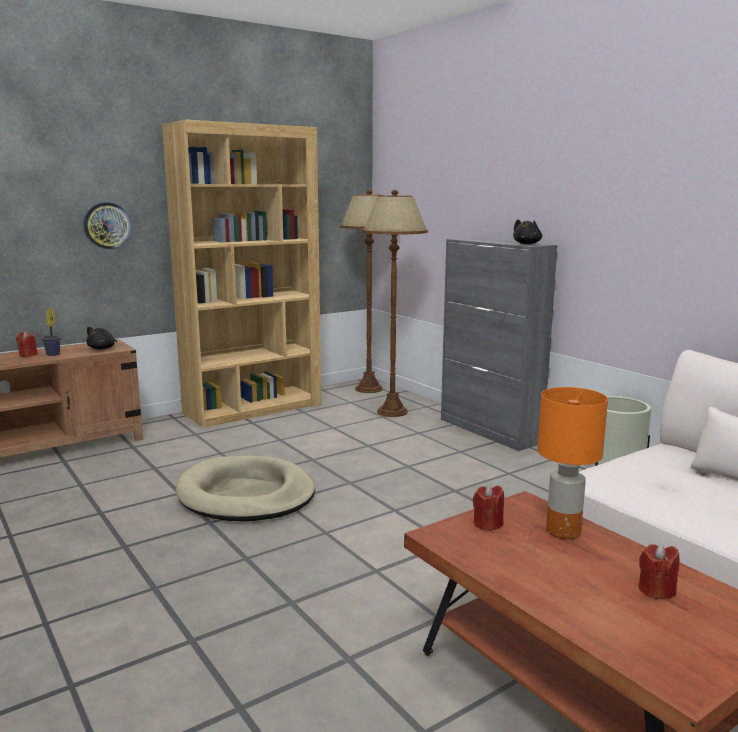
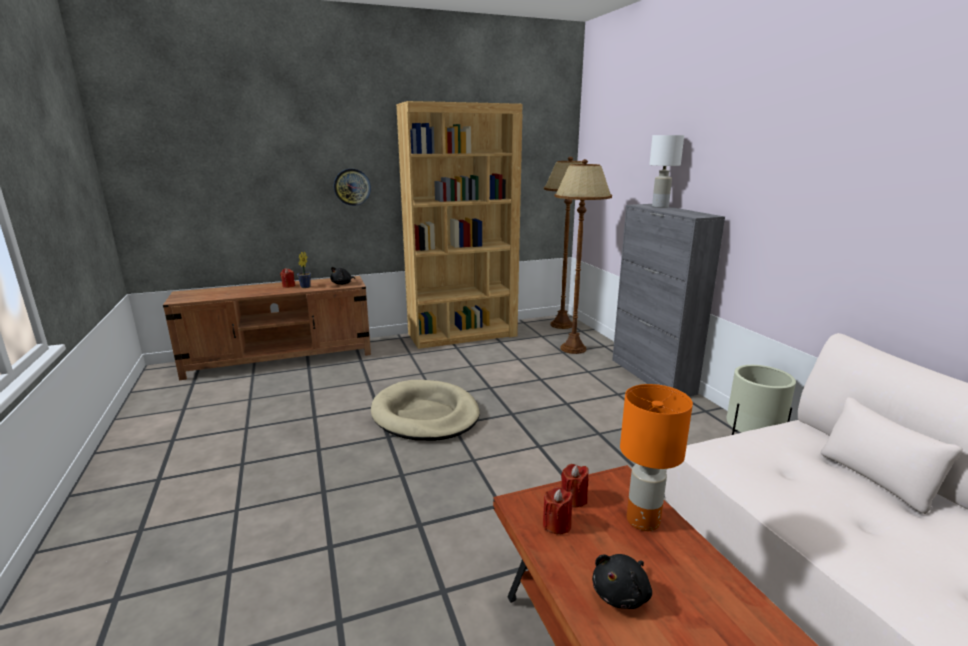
camera: 15 degrees right, 5 degrees up
black plush toy [513,219,542,244] -> black plush toy moved to [592,554,652,609]
red candle [639,544,679,599] -> red candle moved to [543,487,573,534]
none -> white table lamp [649,135,684,208]

